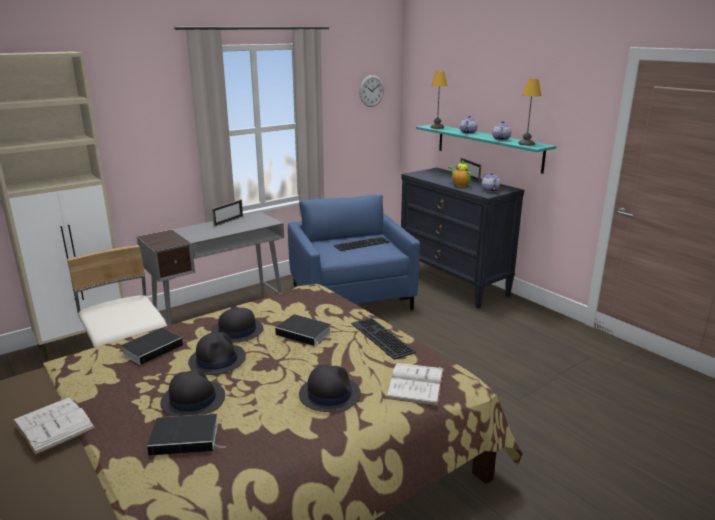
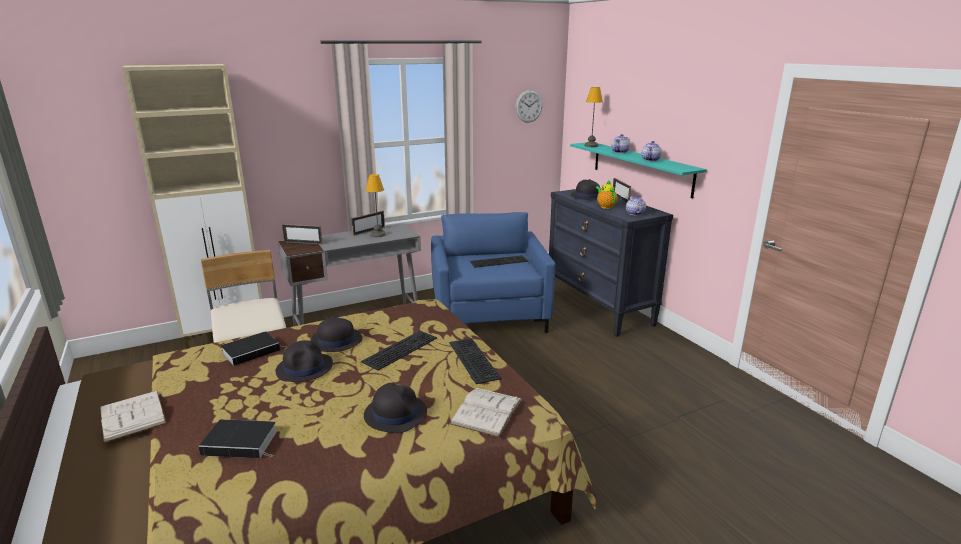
camera: 10 degrees right, 0 degrees up
black hat [160,369,225,416] -> black hat moved to [571,179,600,200]
book [275,314,331,347] -> keyboard [361,331,437,371]
table lamp [518,79,541,146] -> table lamp moved to [366,174,386,237]
none -> picture frame [282,224,323,244]

